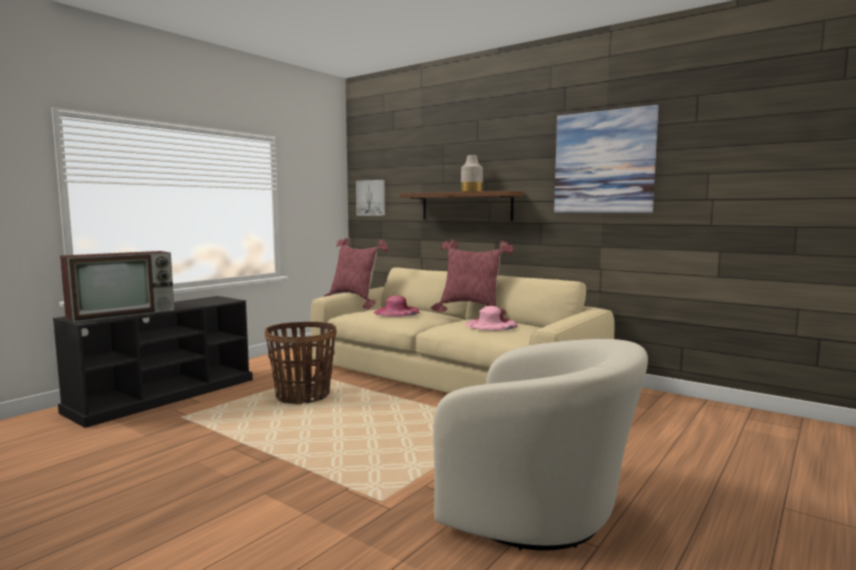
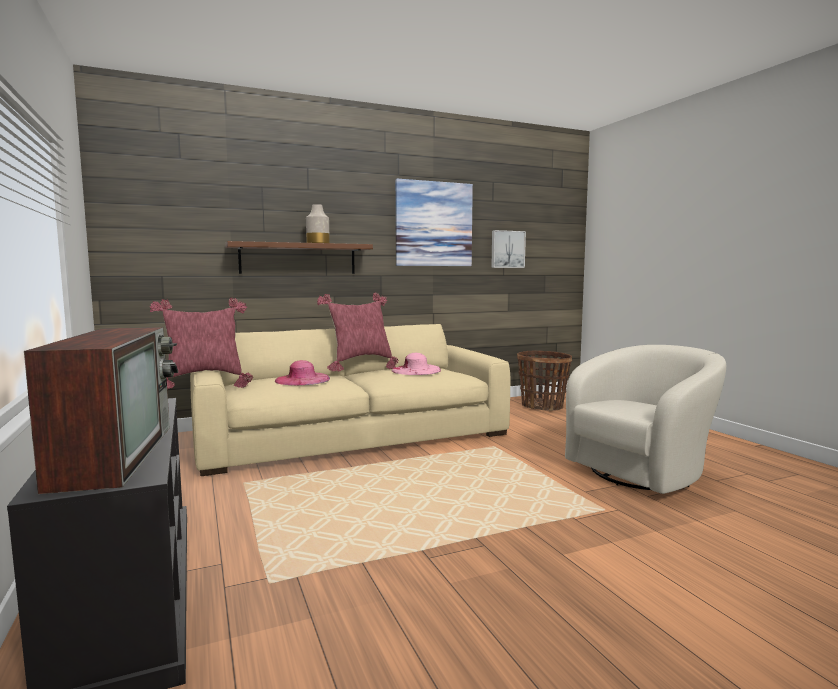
camera: 60 degrees left, 0 degrees up
basket [265,322,337,404] -> basket moved to [517,350,572,411]
picture [356,180,385,216] -> picture moved to [491,230,526,268]

